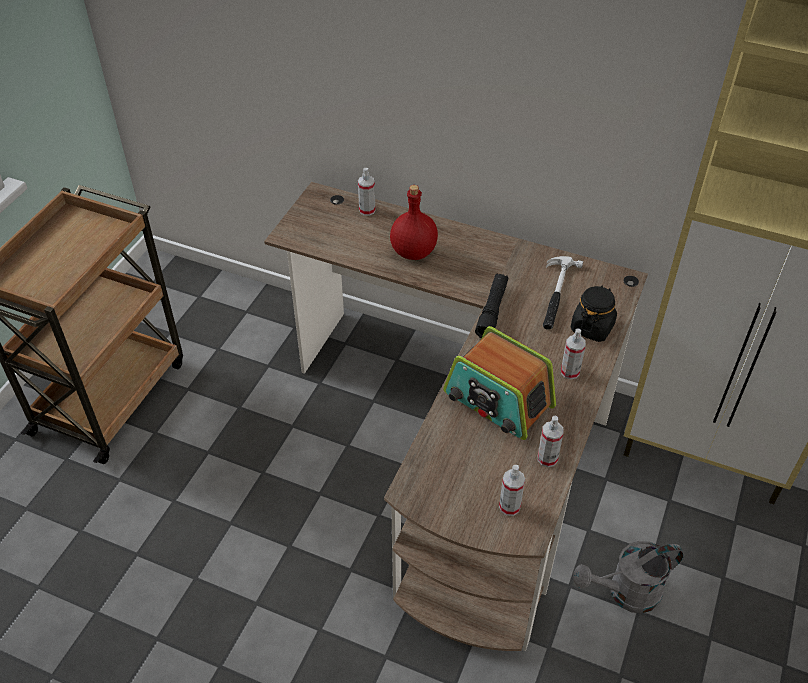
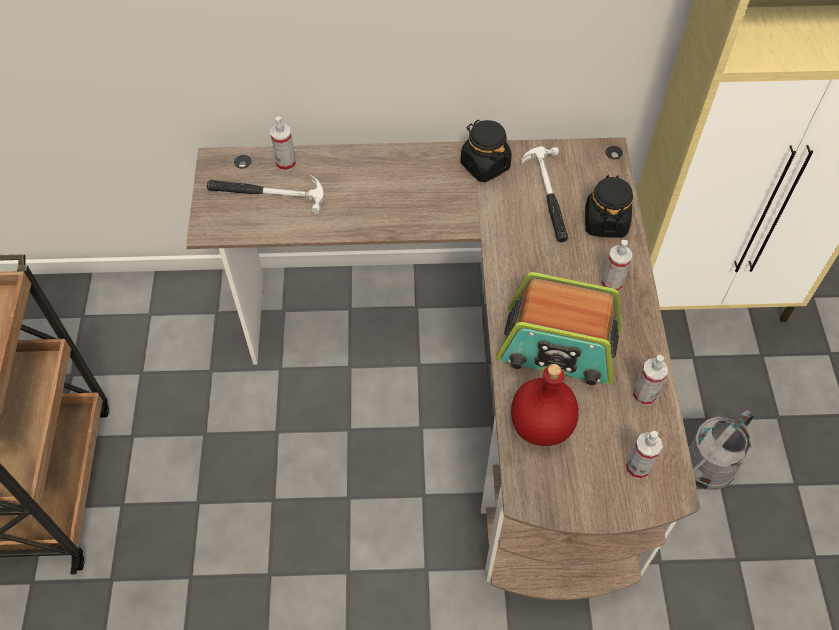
camera: 25 degrees left, 10 degrees up
red bottle [390,185,438,260] -> red bottle moved to [511,364,579,446]
black flashlight [475,274,508,338] -> none
none -> hammer [207,175,324,214]
none -> black jar [460,120,512,182]

